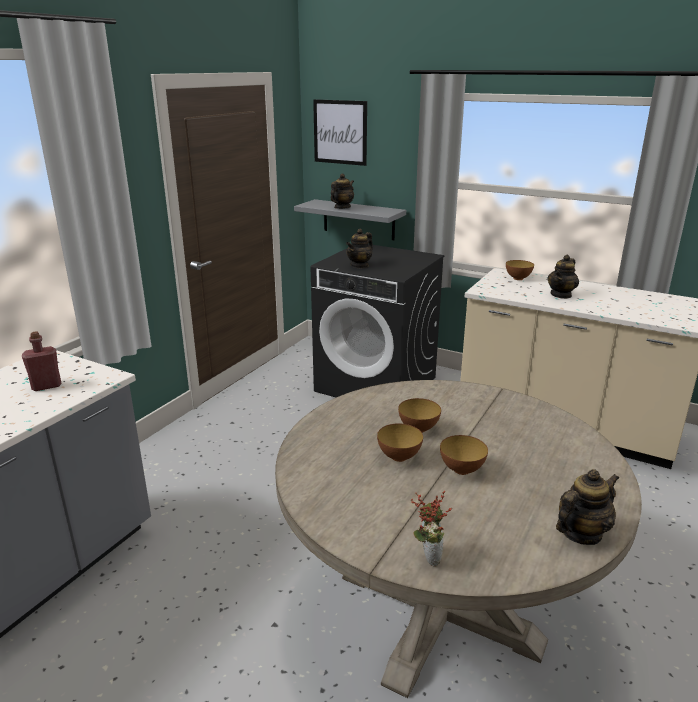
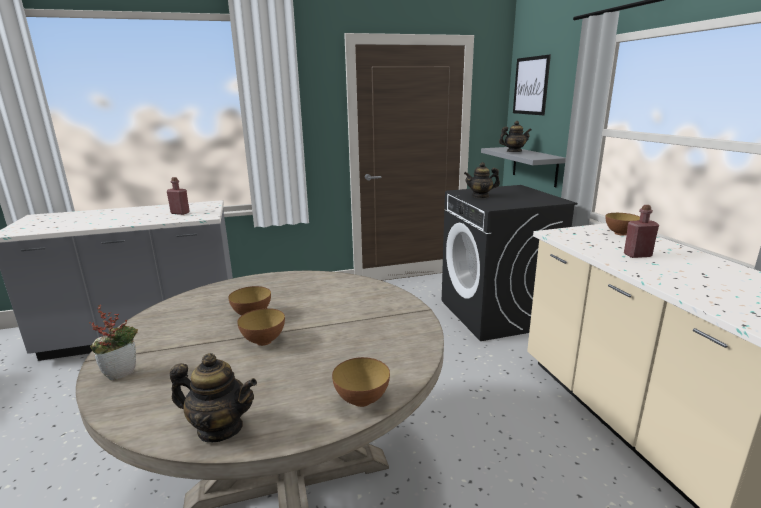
camera: 45 degrees right, 5 degrees down
bowl [398,398,441,433] -> bowl moved to [332,357,390,407]
teapot [547,255,579,299] -> red bottle [624,205,659,258]

